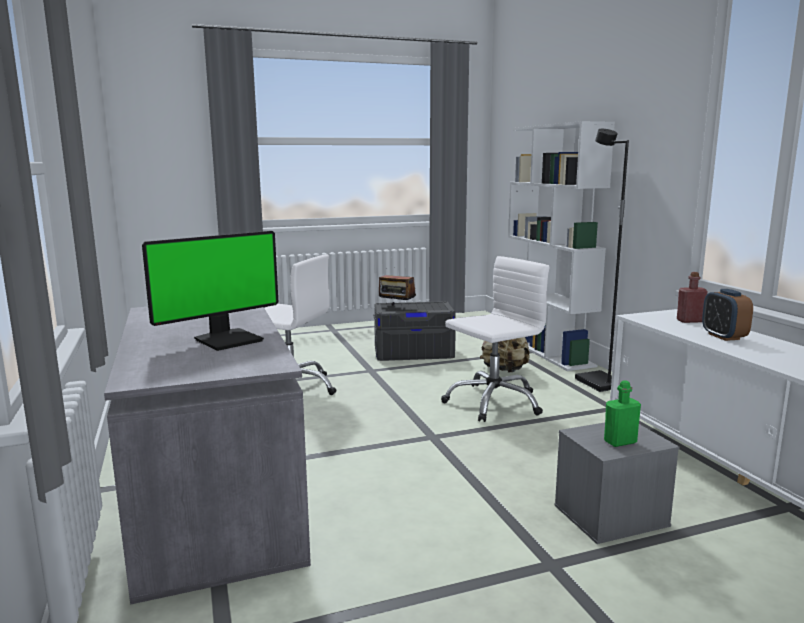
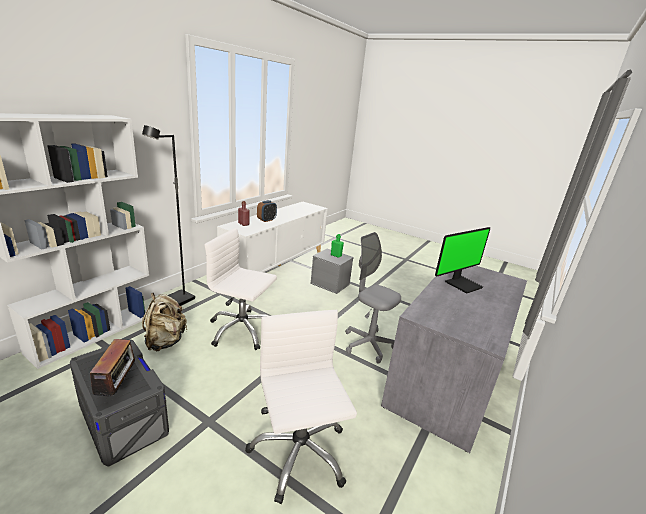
camera: 130 degrees left, 10 degrees up
monitor [142,231,278,351] -> monitor turned 135 degrees clockwise [435,227,490,293]
none -> grey office chair [345,232,401,363]

